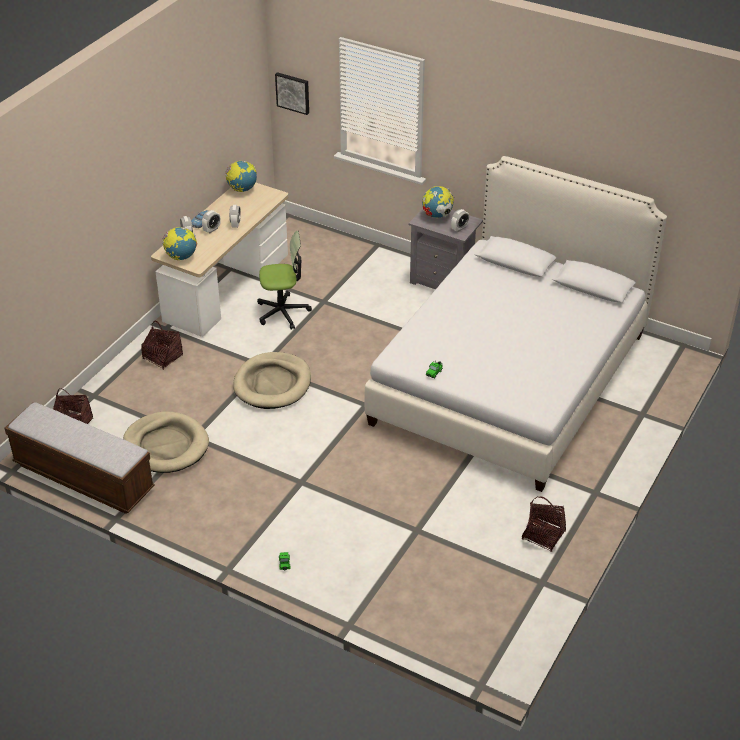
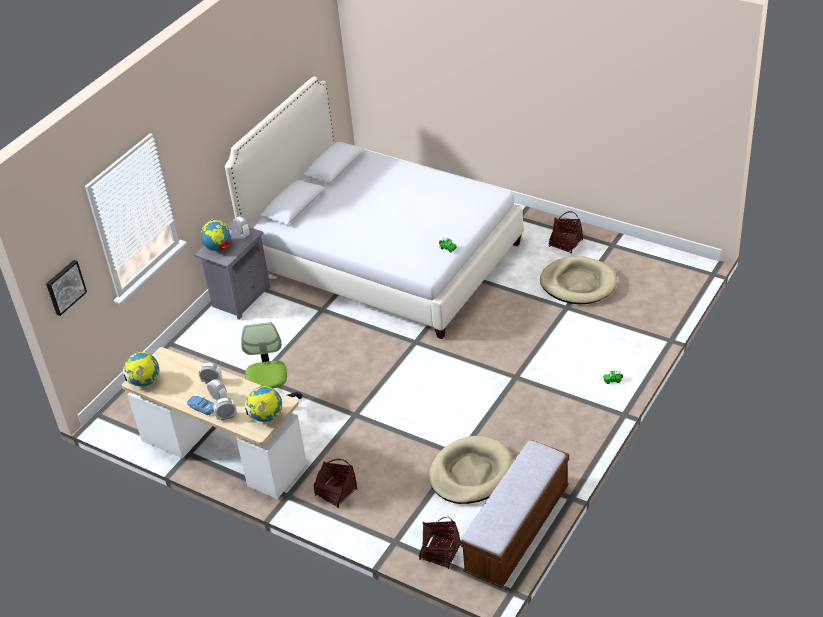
camera: 85 degrees left, 0 degrees up
beige dog bed [233,352,311,409] -> beige dog bed moved to [540,256,617,304]

